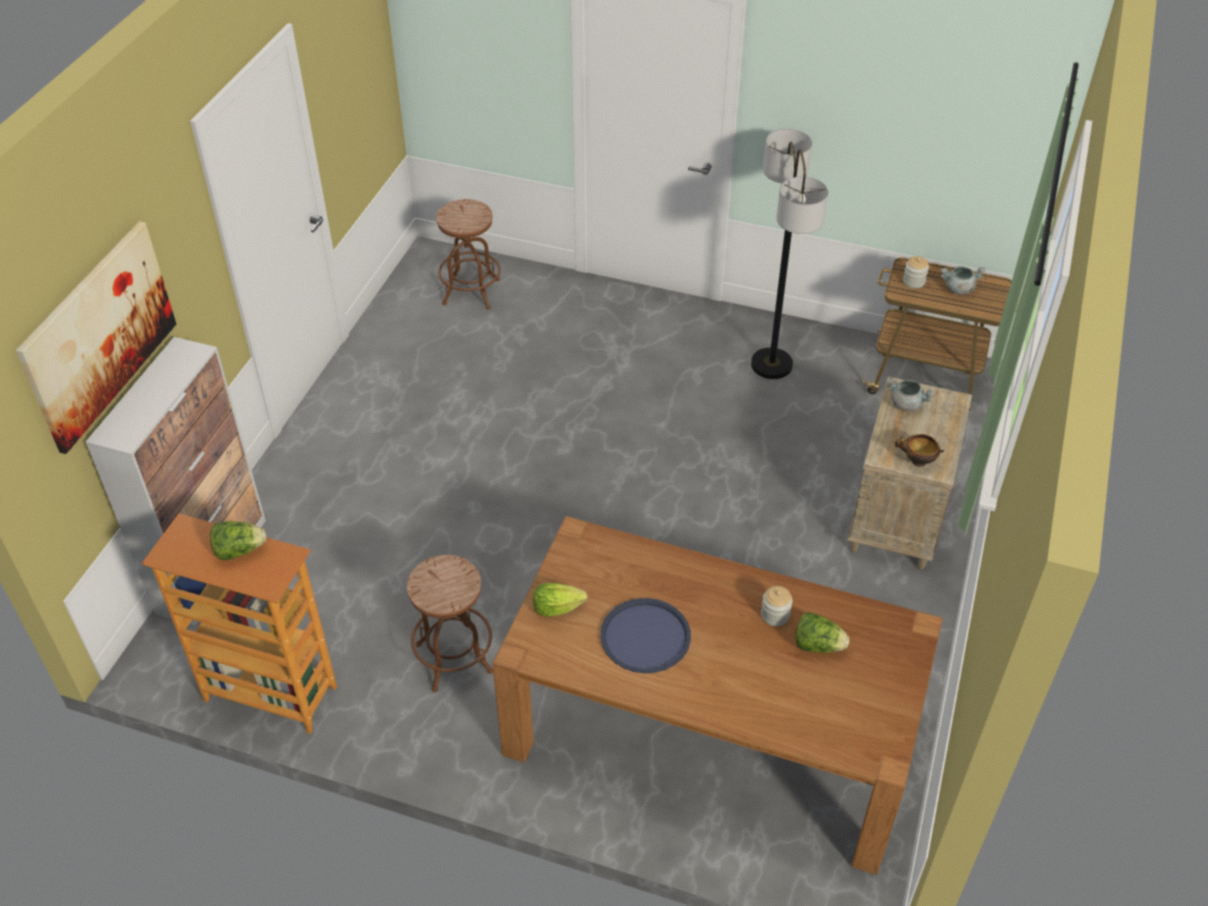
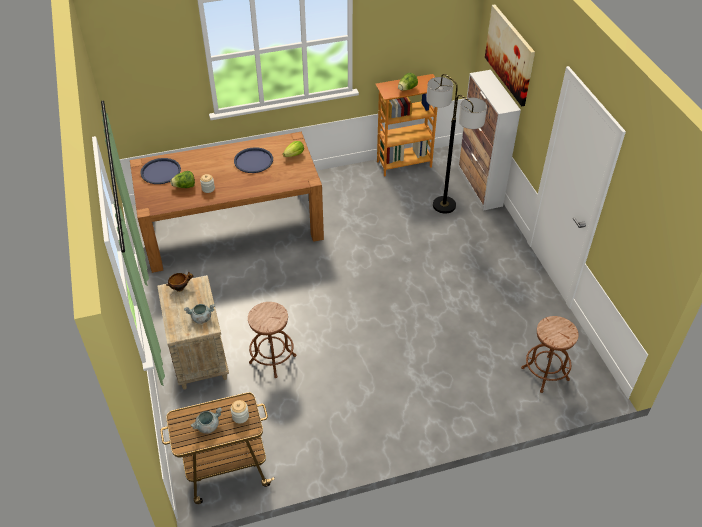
camera: 145 degrees right, 0 degrees up
brown stool [407,555,493,692] -> brown stool moved to [248,302,296,378]
floor lamp [751,129,828,379] -> floor lamp moved to [426,74,487,213]
none -> blue tray [141,158,181,184]

